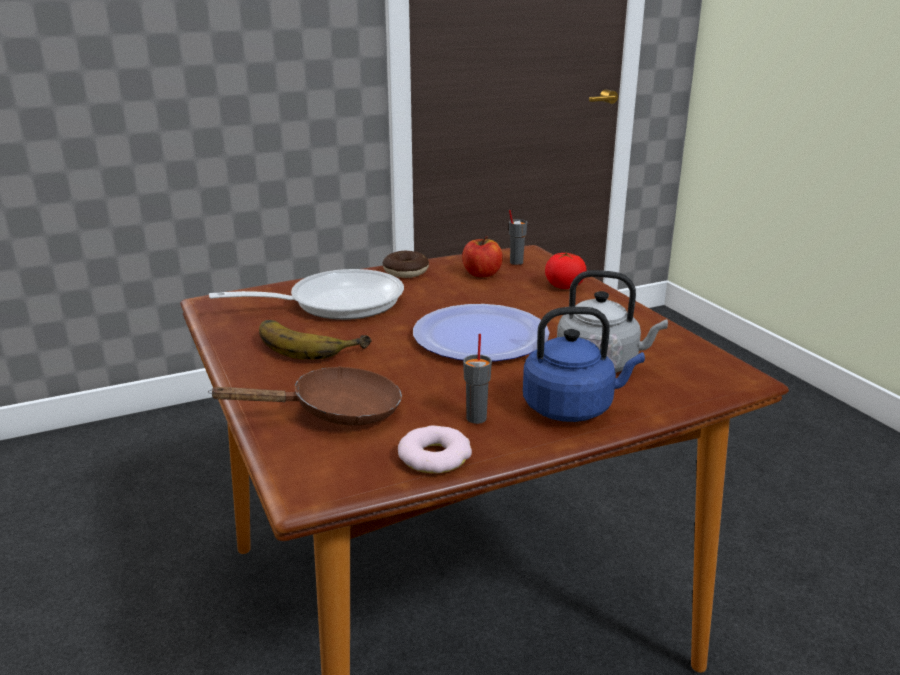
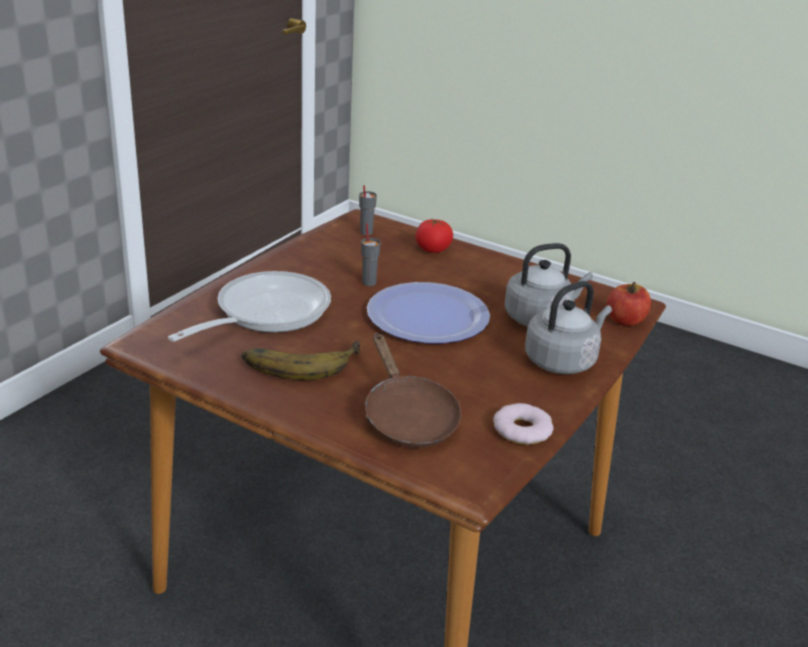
camera: 35 degrees left, 5 degrees up
brown frying pan [208,366,402,426] -> brown frying pan turned 120 degrees clockwise [365,333,462,448]
donut [383,251,429,278] -> none
apple [462,236,503,277] -> apple moved to [607,282,651,326]
grey cup [463,334,492,424] -> grey cup moved to [361,223,381,286]
blue kettle [523,307,645,422] -> grey kettle [525,281,612,374]

